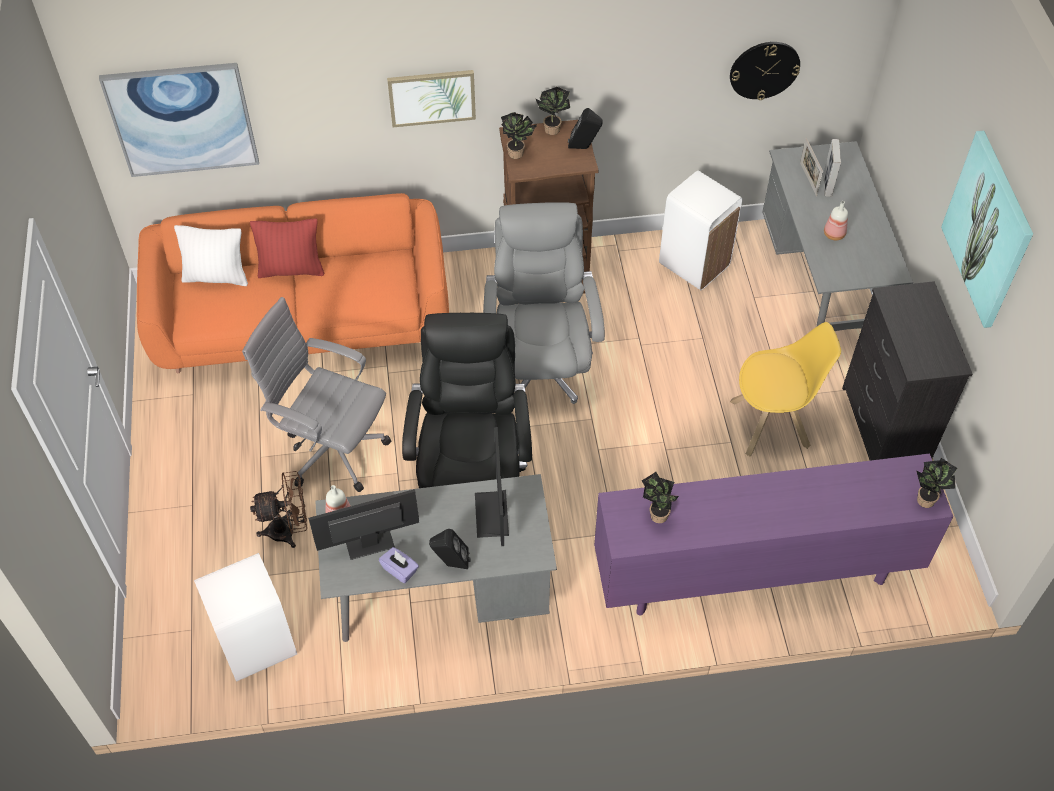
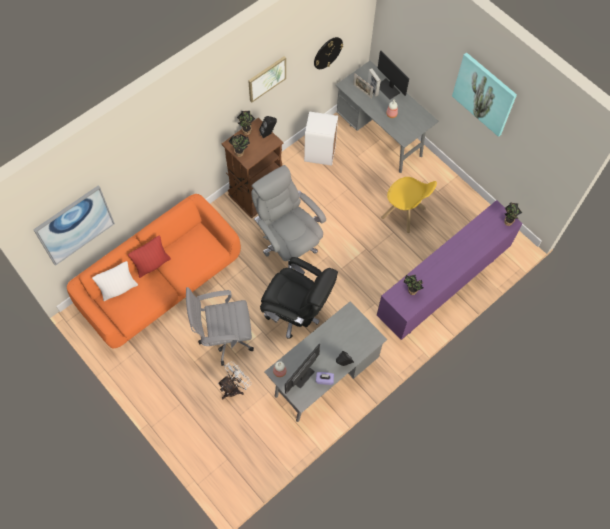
camera: 35 degrees left, 10 degrees up
white trash can [194,553,297,682] -> none
brown fan [250,471,307,548] -> white fan [218,361,252,399]
picture [387,70,476,127] -> picture moved to [248,56,286,103]
black office chair [402,313,532,488] -> black office chair turned 150 degrees clockwise [260,257,338,339]
monitor [475,427,509,546] -> monitor moved to [378,51,409,100]
yellow chair [730,322,841,456] -> yellow chair turned 75 degrees clockwise [381,177,437,233]
black dresser [842,281,972,461] -> none

